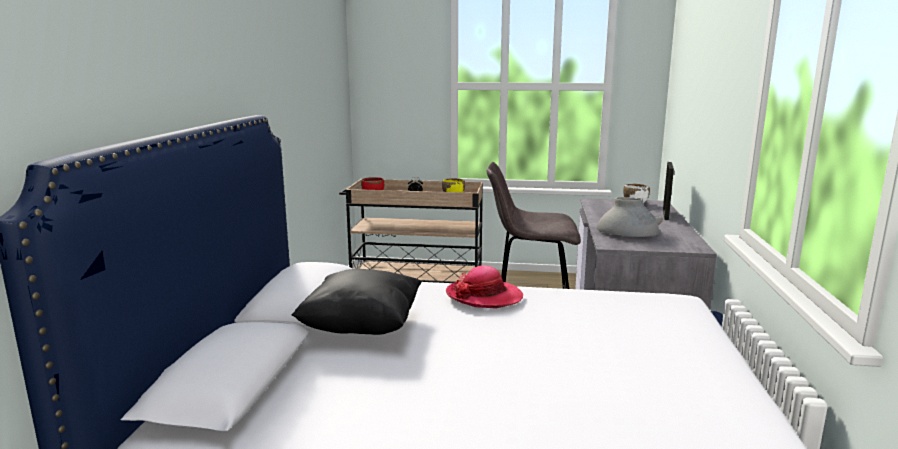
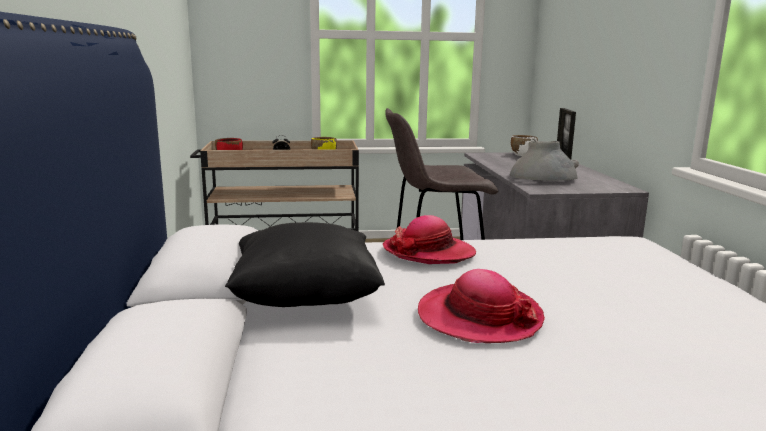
camera: 15 degrees left, 0 degrees up
none -> hat [418,269,545,343]

